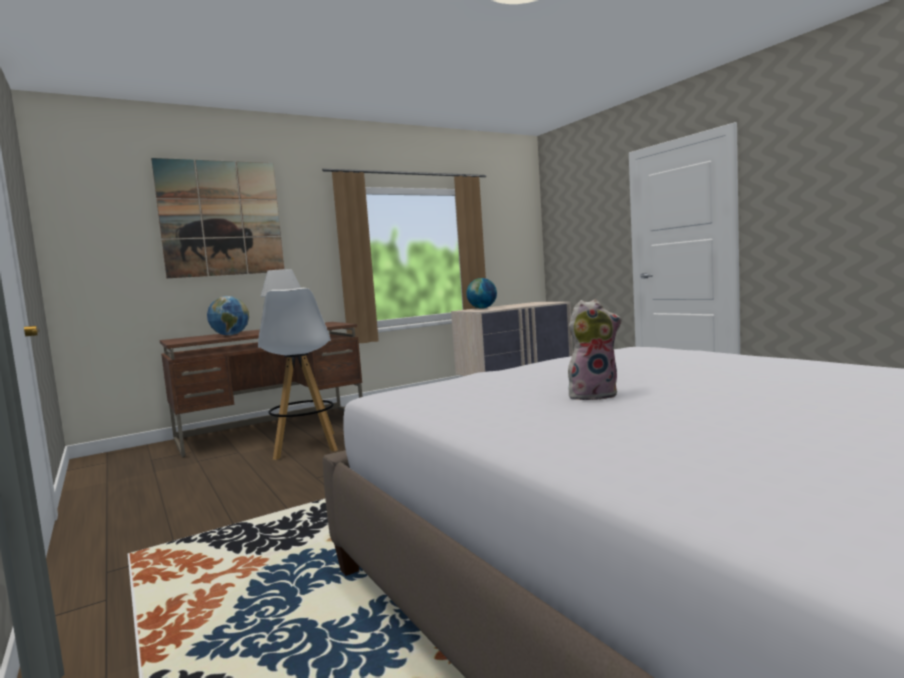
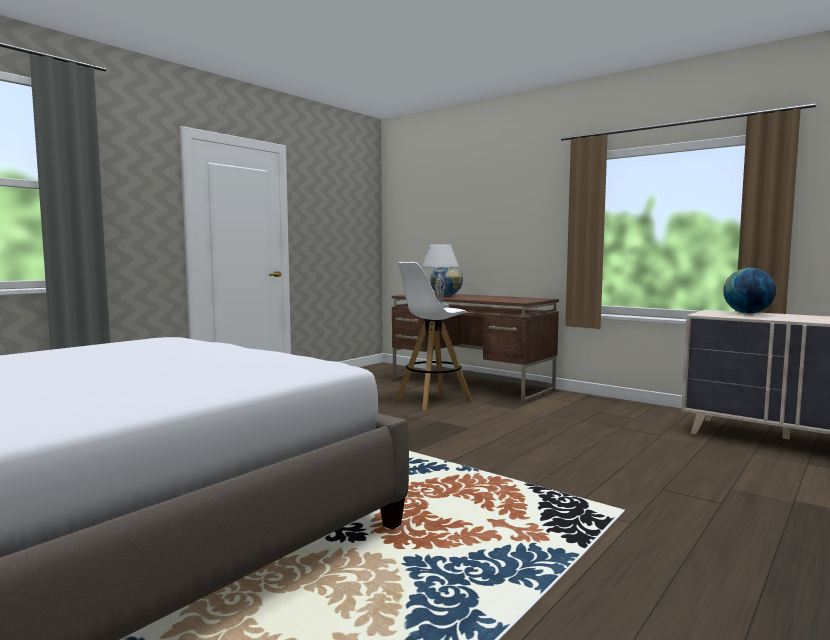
camera: 70 degrees right, 0 degrees up
picture [151,158,284,278] -> none
plush toy [568,299,622,400] -> none

